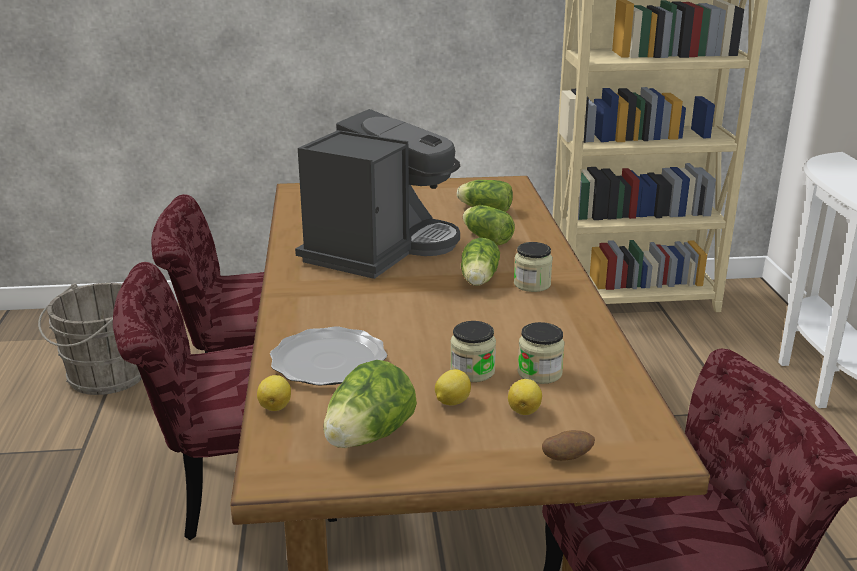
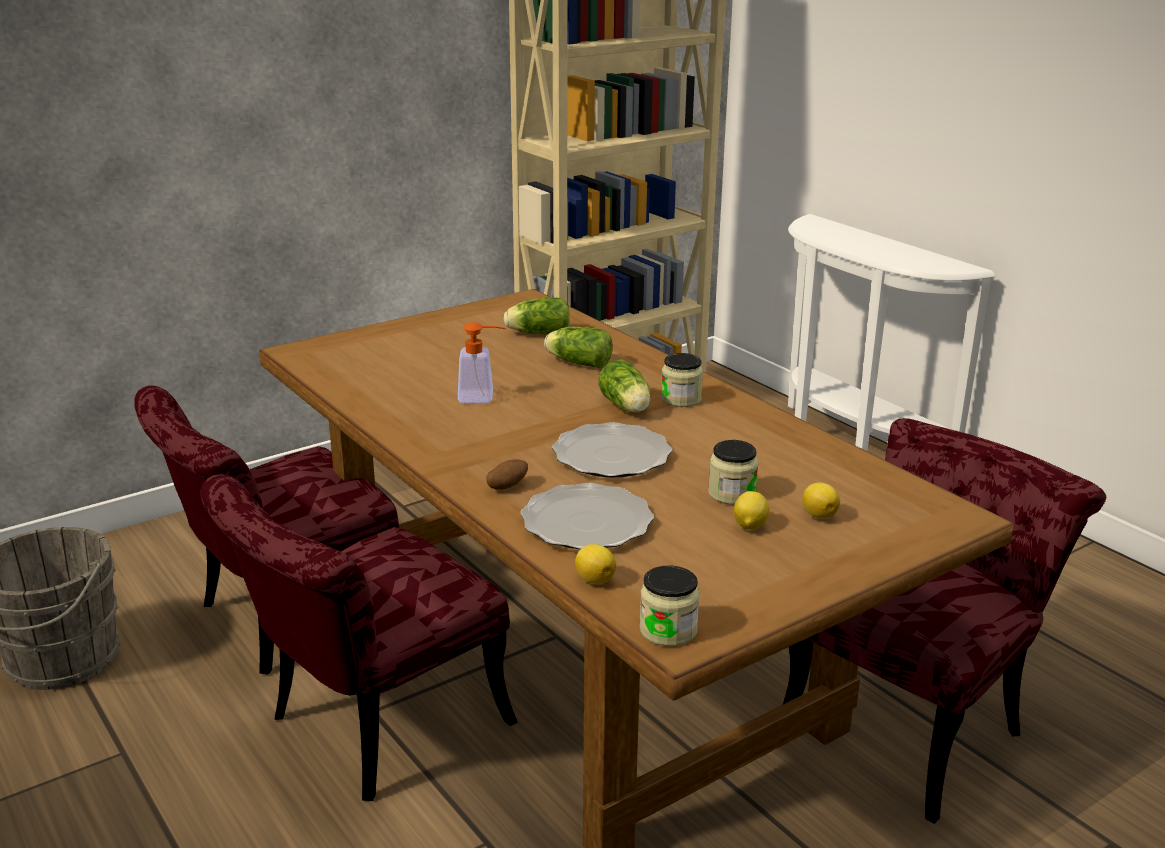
camera: 30 degrees left, 0 degrees up
coffee machine [295,109,460,279] -> soap dispenser [458,322,506,403]
lettuce [323,360,417,448] -> none
jar [518,322,565,384] -> jar moved to [640,566,700,646]
potato [542,430,595,461] -> potato moved to [486,459,528,490]
none -> plate [552,422,672,478]

